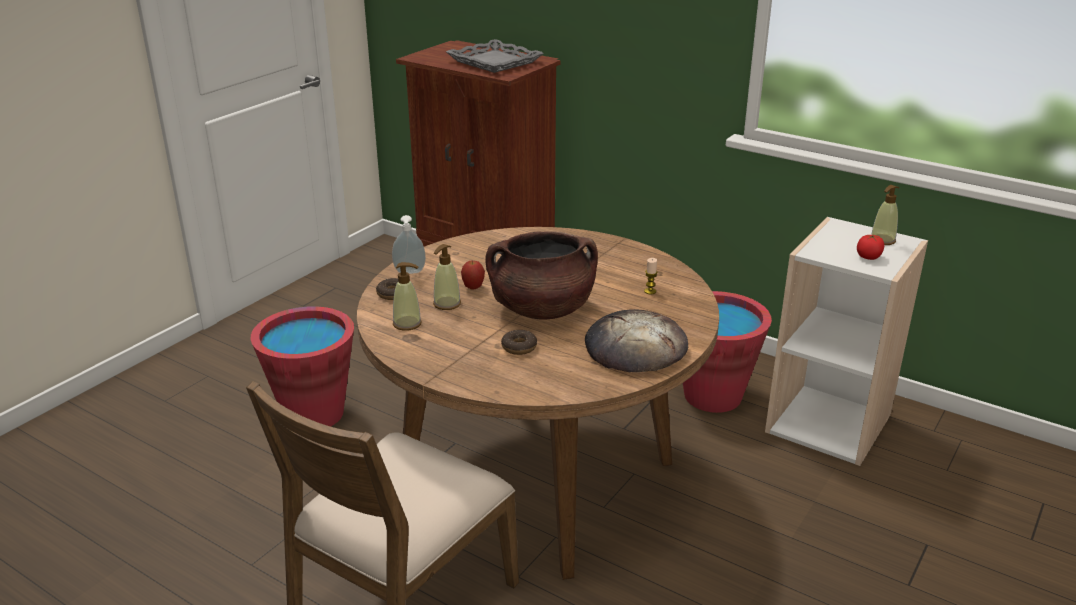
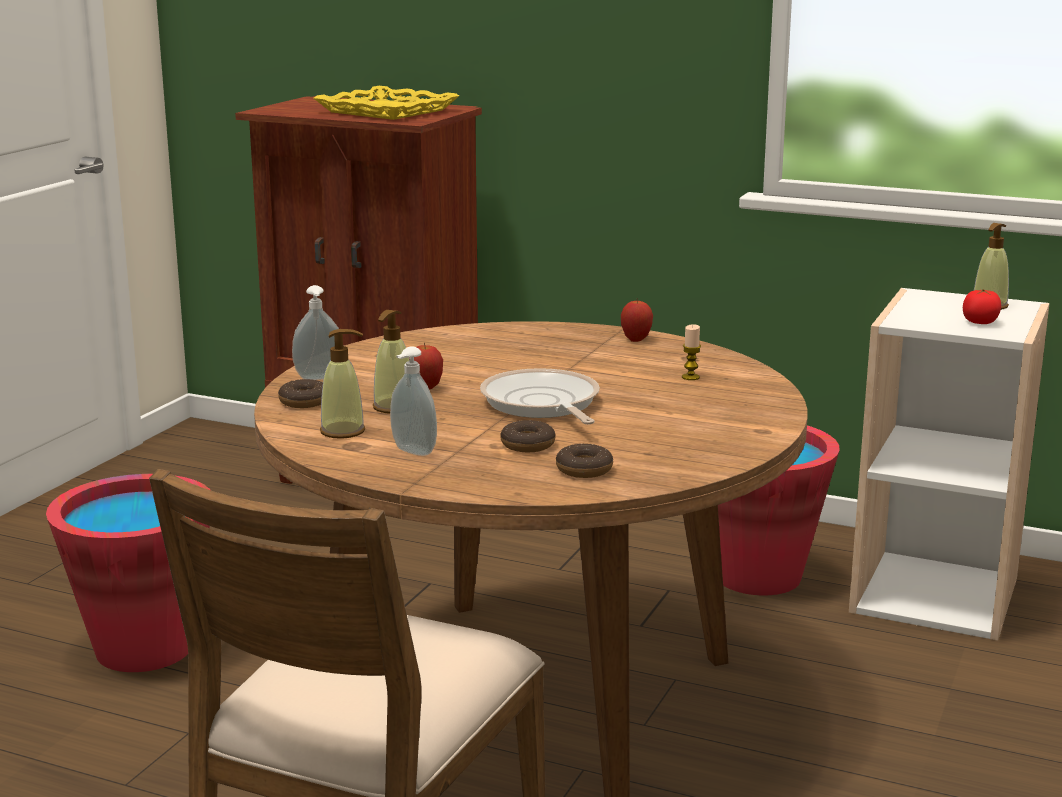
camera: 10 degrees left, 10 degrees down
grey tray [446,39,544,73] -> yellow tray [313,86,459,120]
brown cooking pot [485,231,598,320] -> frying pan [480,368,600,424]
bread [585,309,688,372] -> none
none -> soap dispenser [390,346,437,456]
none -> donut [556,443,613,478]
none -> apple [621,300,653,342]

